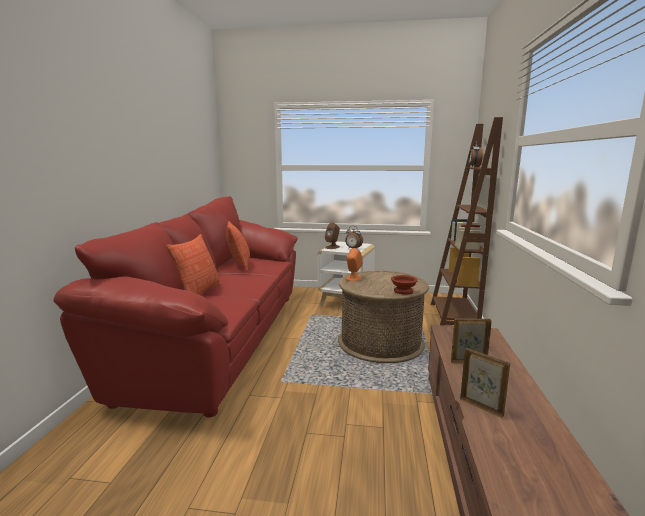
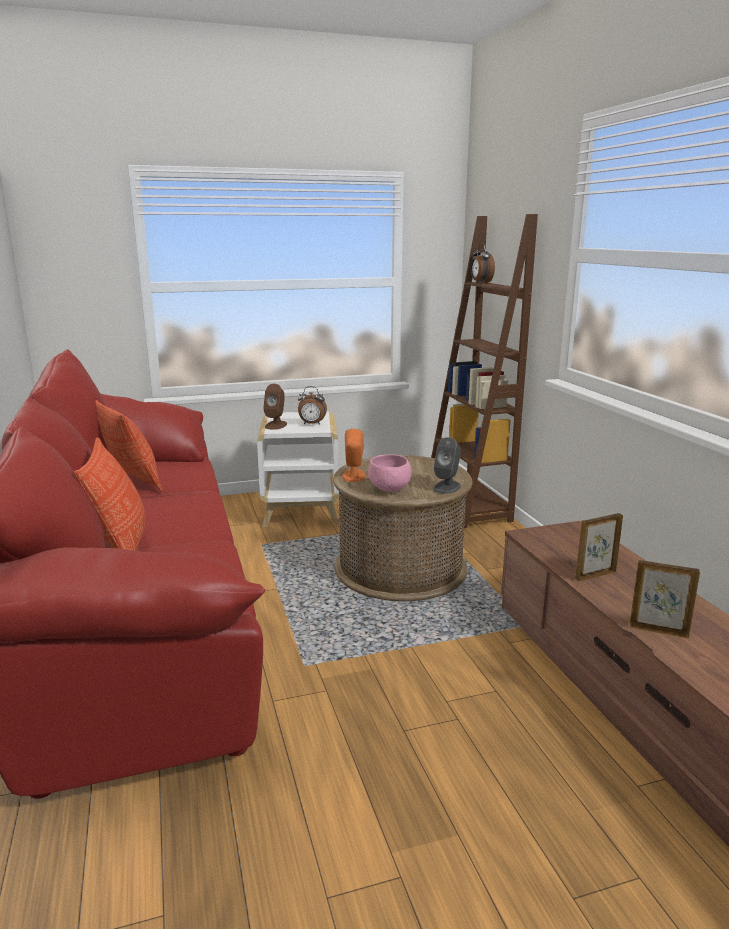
camera: 25 degrees left, 5 degrees up
brown bowl [391,275,418,295] -> grey speaker [434,437,461,494]
none -> pink bowl [368,454,411,492]

